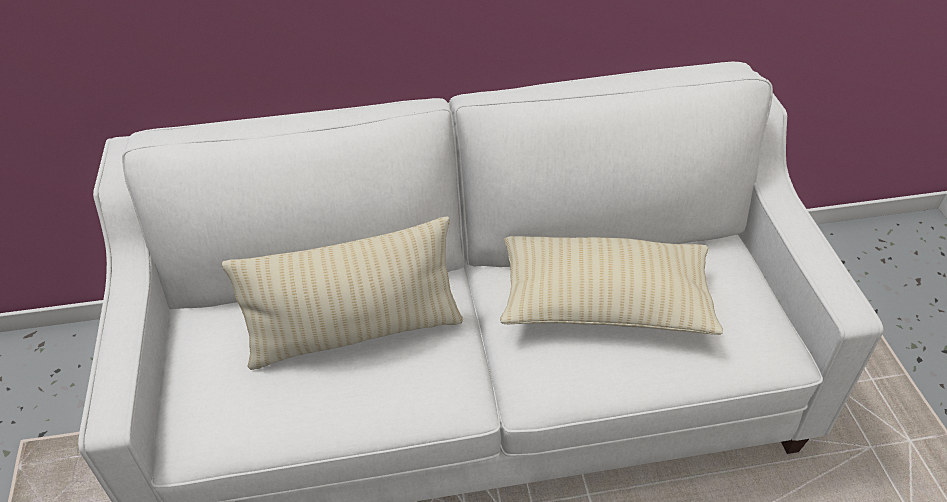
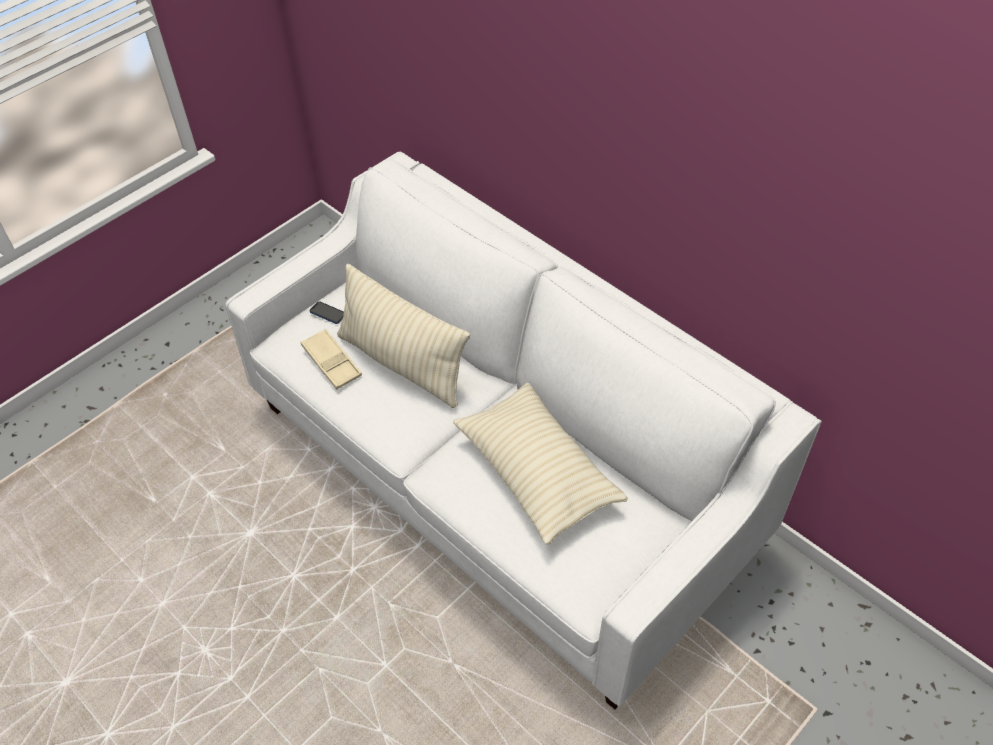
camera: 55 degrees right, 5 degrees up
none -> beige tray [301,329,362,390]
none -> phone [309,301,344,324]

